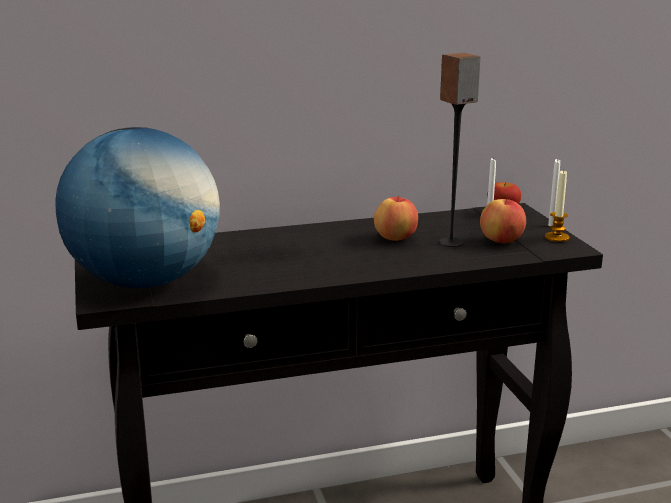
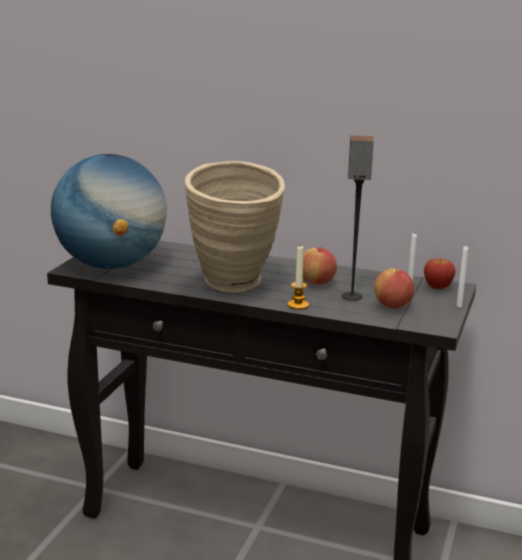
camera: 35 degrees right, 0 degrees up
candle [545,169,569,242] -> candle moved to [288,245,309,310]
none -> beige vase [185,161,285,293]

